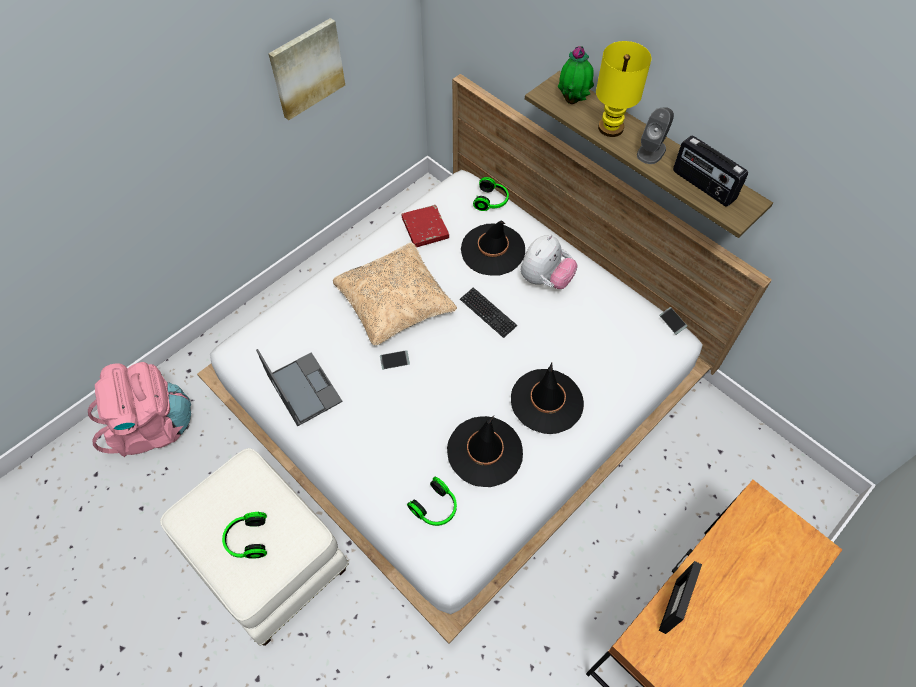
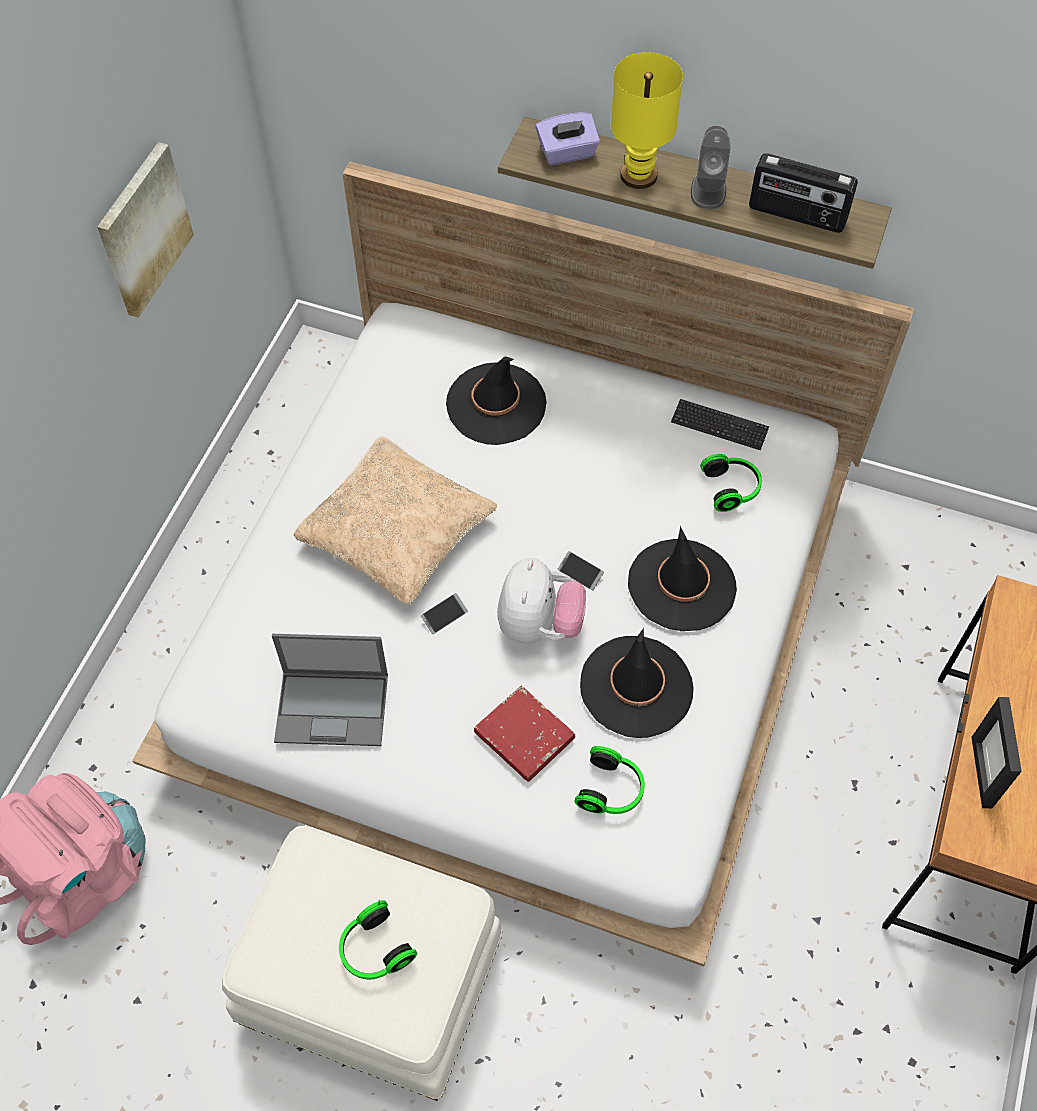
camera: 25 degrees left, 0 degrees up
laptop [256,349,343,426] -> laptop turned 150 degrees clockwise [272,634,388,746]
red book [401,205,449,247] -> red book moved to [474,685,575,782]
keyboard [460,287,517,338] -> keyboard moved to [671,399,769,450]
headphones [473,177,509,211] -> headphones moved to [700,454,762,512]
plush toy [521,234,577,289] -> plush toy moved to [497,558,586,643]
potted plant [558,46,594,104] -> purple tissue box [536,112,600,165]
phone [659,307,687,335] -> phone moved to [558,551,604,590]

